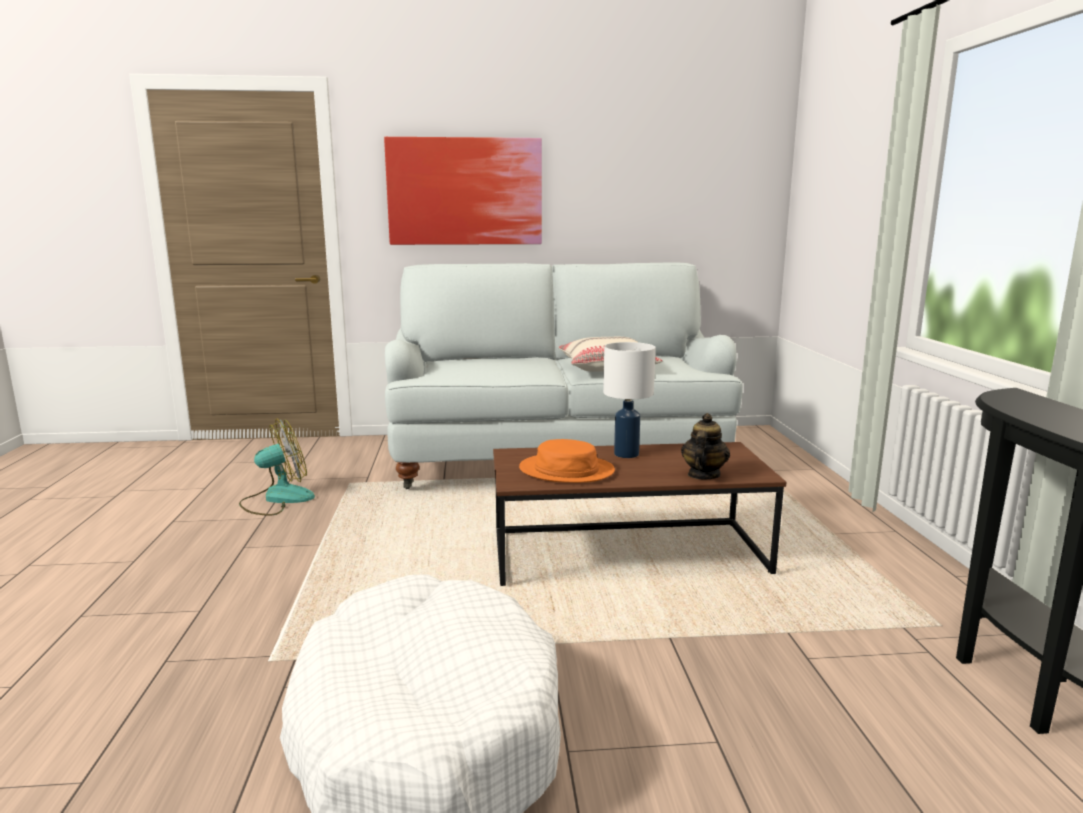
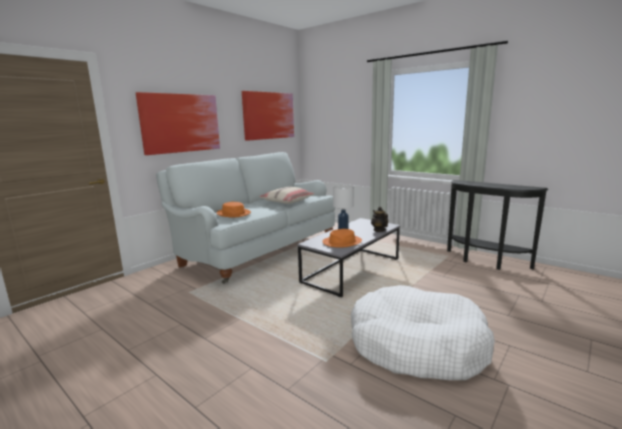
camera: 45 degrees left, 0 degrees up
fan [239,419,315,516] -> none
brown coffee table [493,442,787,586] -> grey coffee table [297,218,400,297]
none -> orange hat [216,202,251,218]
none -> picture [242,91,294,141]

